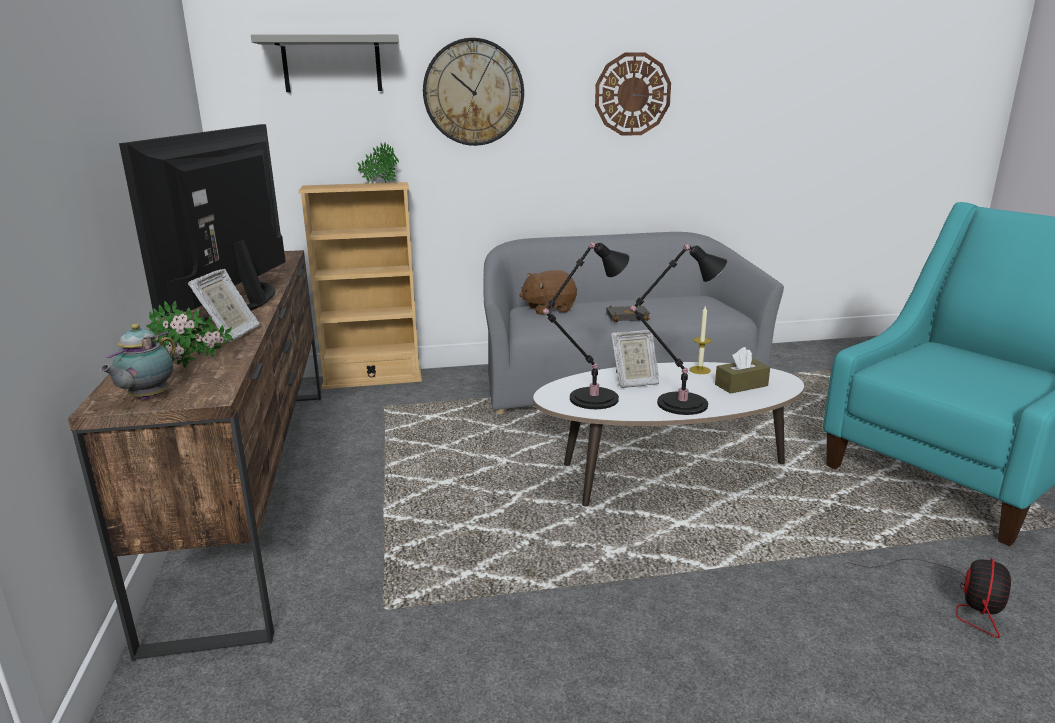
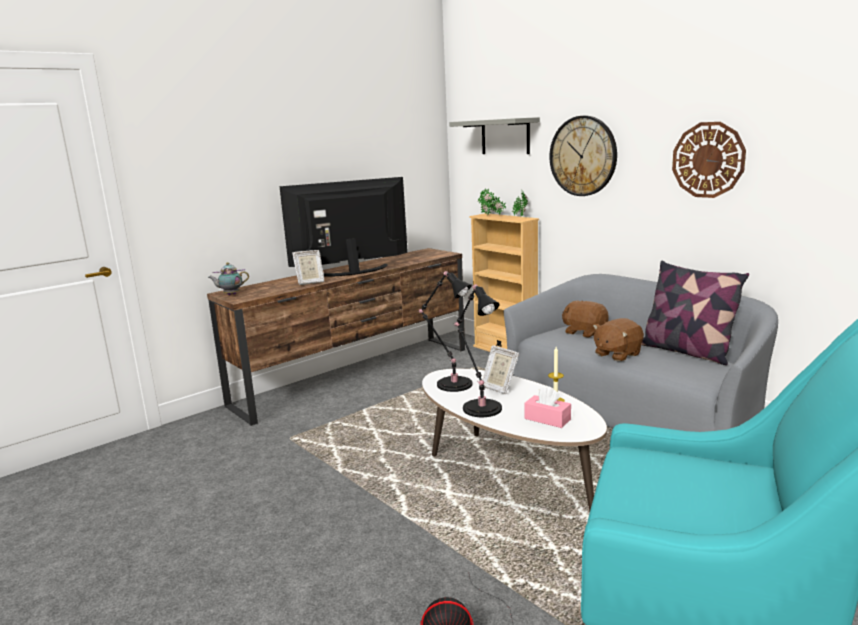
camera: 60 degrees right, 5 degrees down
potted plant [146,301,233,368] -> potted plant moved to [478,189,506,215]
black book [606,305,650,322] -> brown plush toy [593,318,644,361]
brown tissue box [715,347,770,394] -> pink tissue box [524,386,571,428]
none -> pillow [641,260,749,365]

